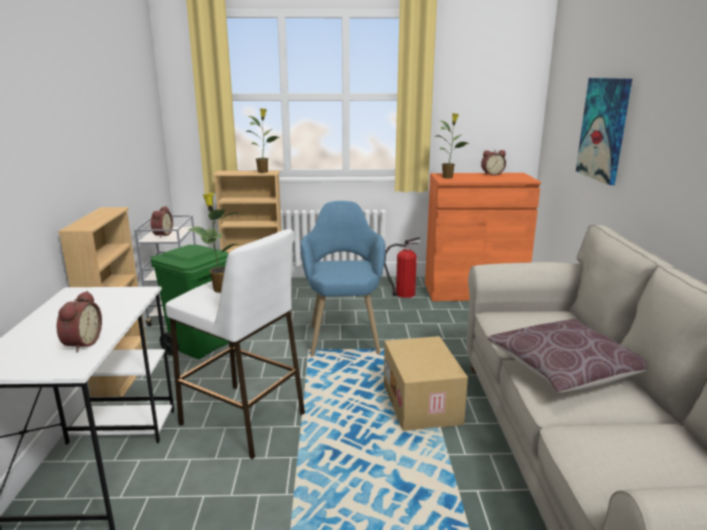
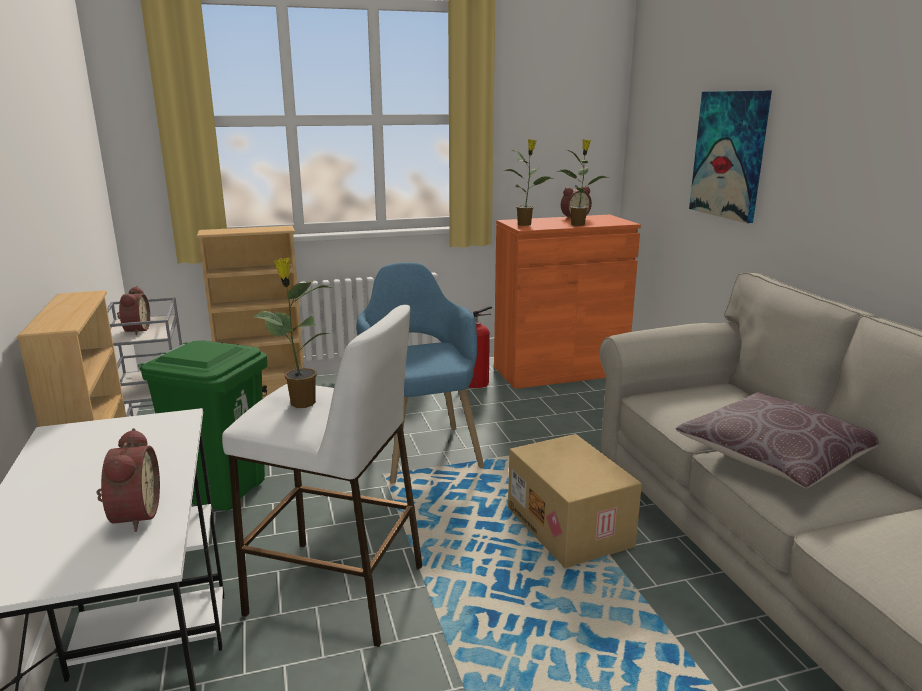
camera: 15 degrees left, 0 degrees up
potted plant [246,108,280,173] -> potted plant moved to [557,139,609,226]

